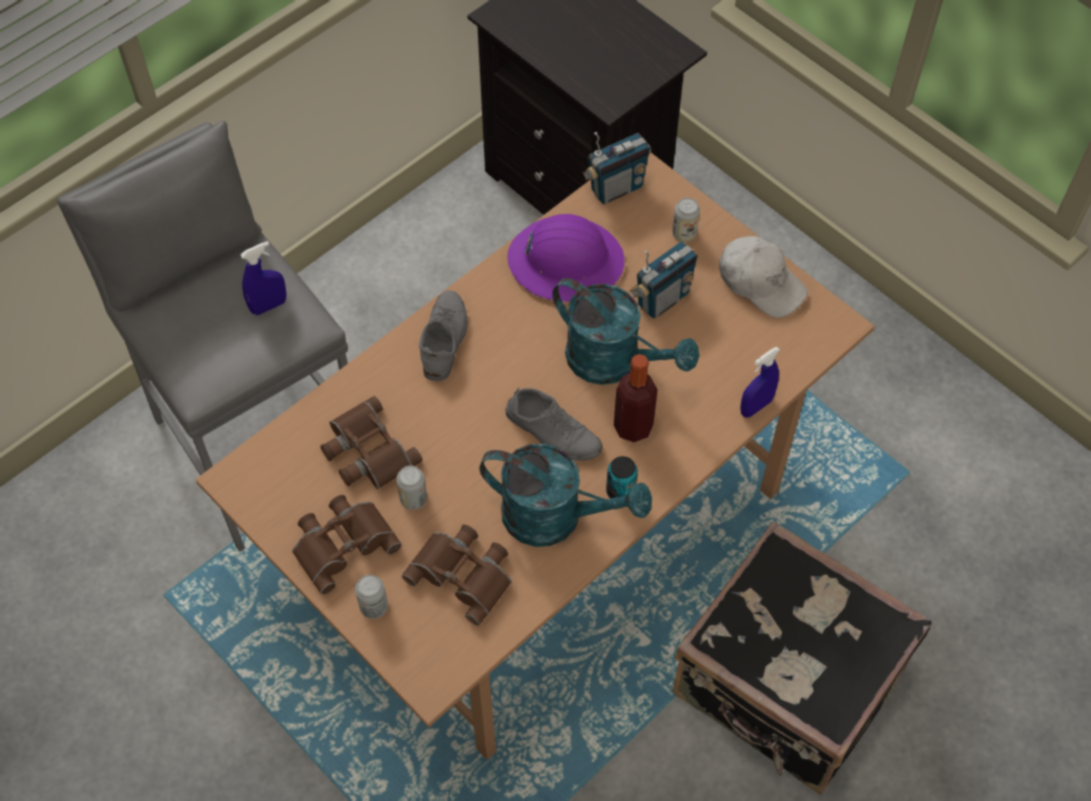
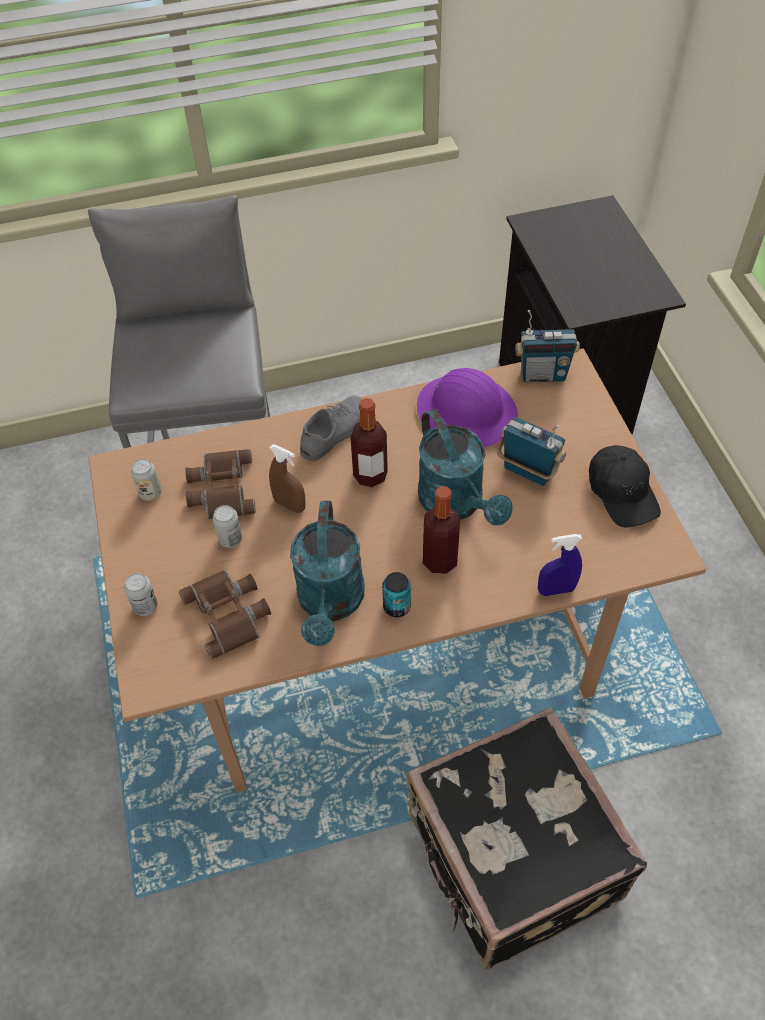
camera: 30 degrees right, 5 degrees down
blue spray bottle [240,241,286,315] -> none
brown binoculars [292,495,401,594] -> none
turquoise watering can [479,444,652,547] -> turquoise watering can turned 45 degrees clockwise [290,501,365,646]
grey shoe [506,387,603,461] -> none
radio [629,241,698,319] -> radio turned 135 degrees counterclockwise [497,417,566,486]
can [672,198,700,242] -> can moved to [131,459,162,501]
white cap [719,236,808,318] -> black cap [589,445,661,527]
none -> brown spray bottle [269,444,306,513]
none -> bottle [350,398,388,487]

